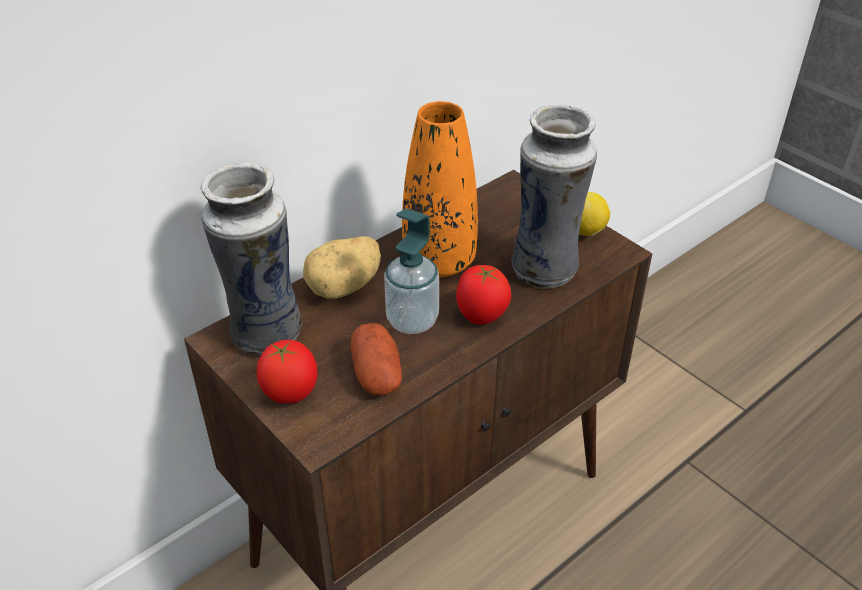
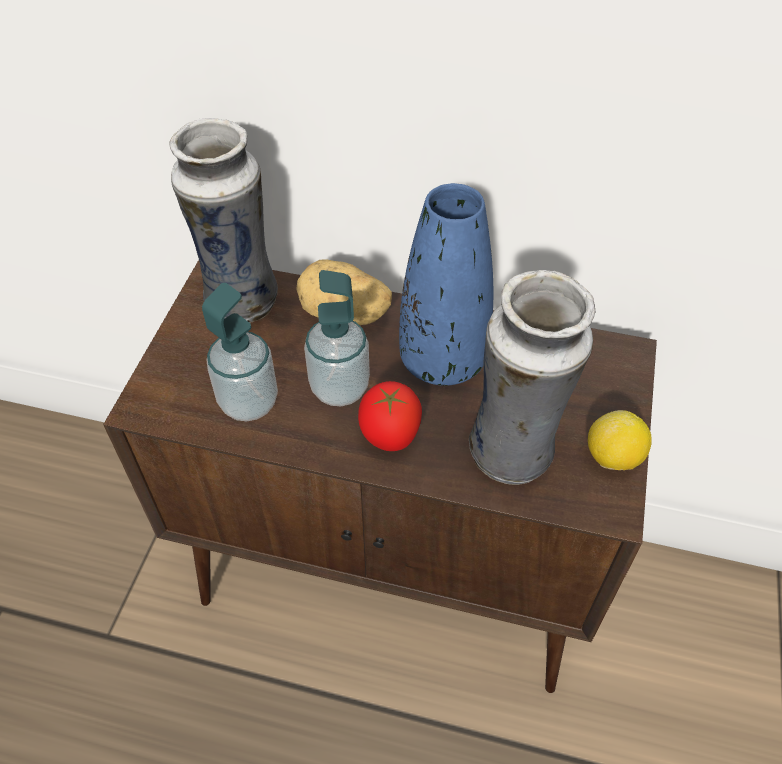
camera: 55 degrees right, 10 degrees up
tomato [257,340,317,404] -> none
potato [351,323,402,395] -> soap dispenser [202,283,278,422]
orange vase [402,101,478,278] -> blue vase [399,183,493,386]

